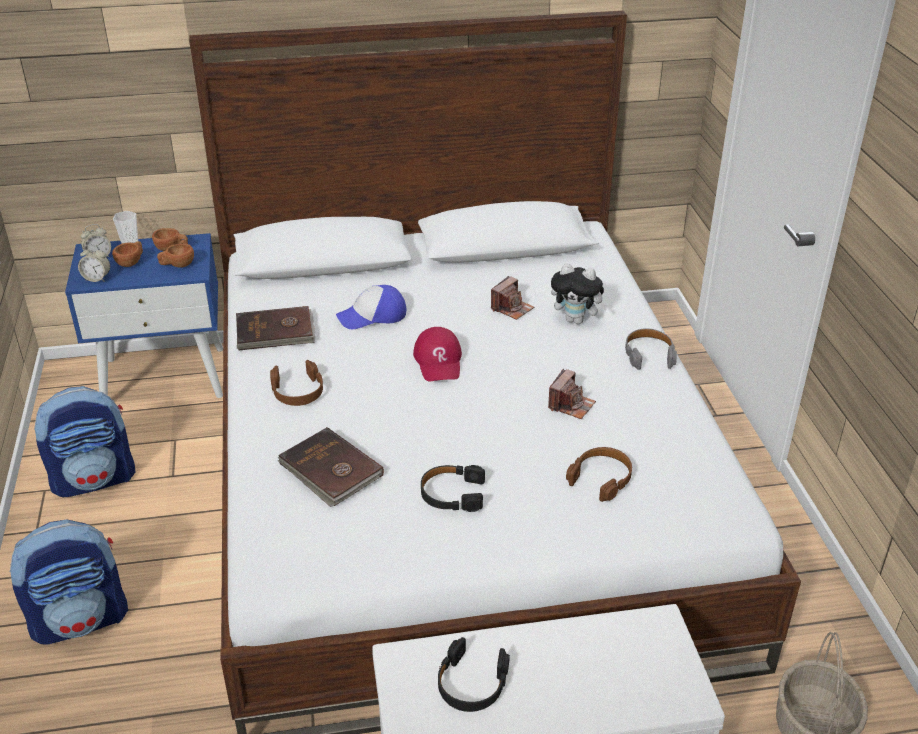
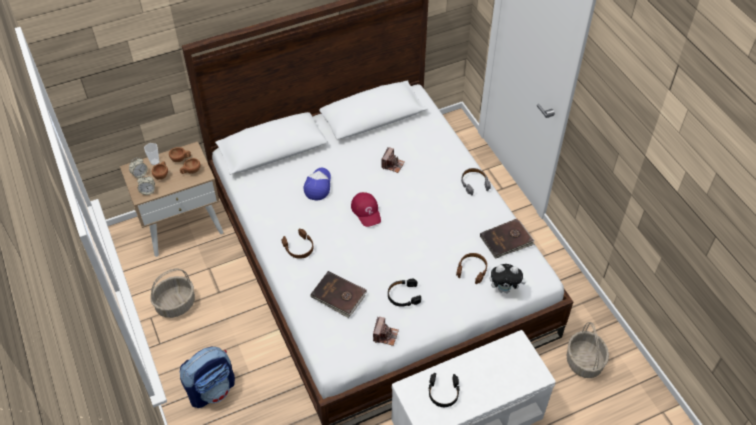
camera: 15 degrees left, 15 degrees up
backpack [34,386,135,497] -> basket [150,268,195,318]
blue nightstand [65,233,223,398] -> beige nightstand [120,142,224,257]
brown book [236,306,315,351] -> brown book moved to [480,219,535,259]
cap [336,285,406,329] -> cap turned 135 degrees clockwise [304,168,331,200]
camera [548,368,596,419] -> camera moved to [373,317,399,346]
plush toy [551,263,608,324] -> plush toy moved to [490,264,526,293]

